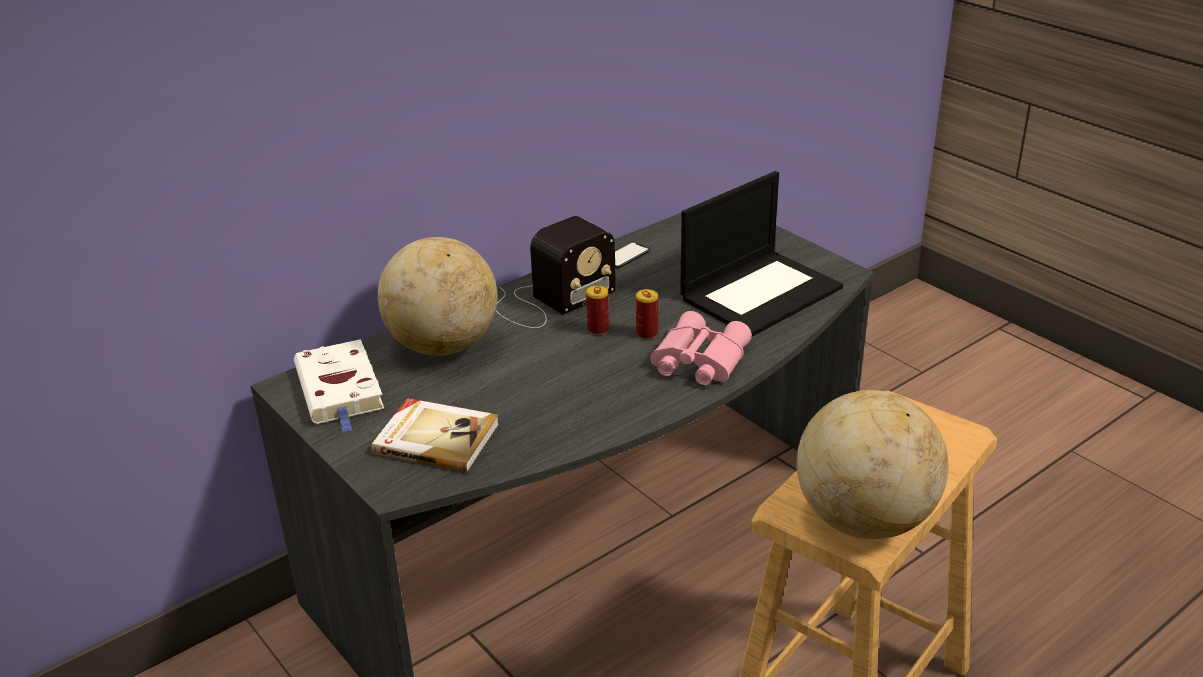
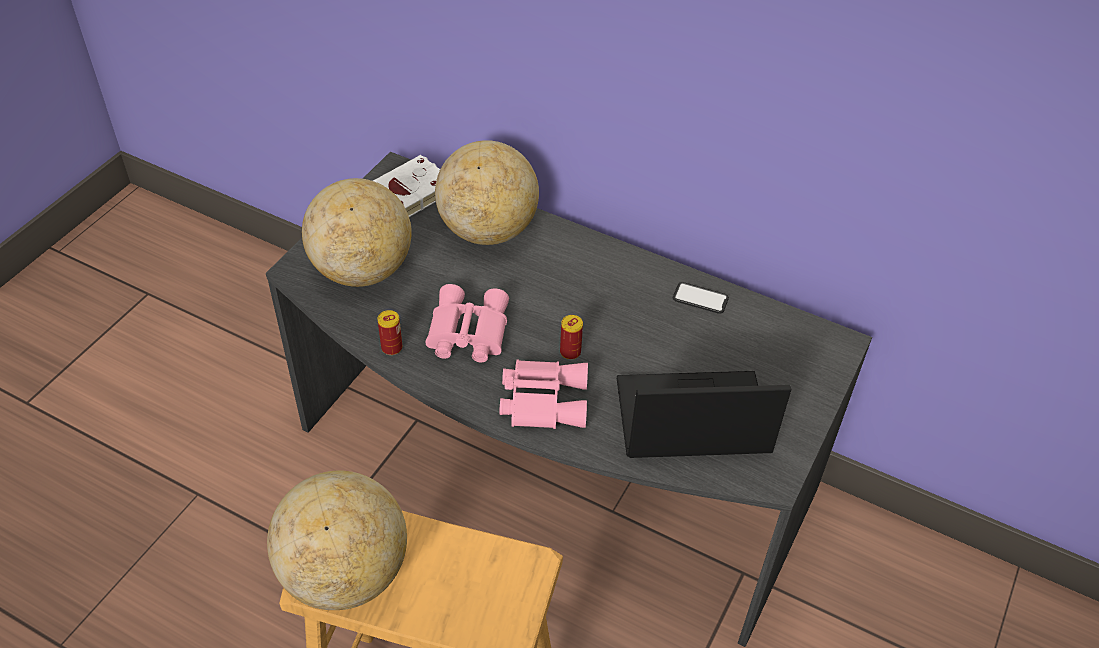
camera: 65 degrees right, 15 degrees up
book [371,398,499,473] -> globe [302,178,412,287]
radio [496,216,616,328] -> none
can [586,285,609,335] -> can moved to [377,310,402,355]
laptop [680,171,843,337] -> laptop turned 150 degrees clockwise [617,371,791,458]
none -> pink binoculars [426,284,509,362]

